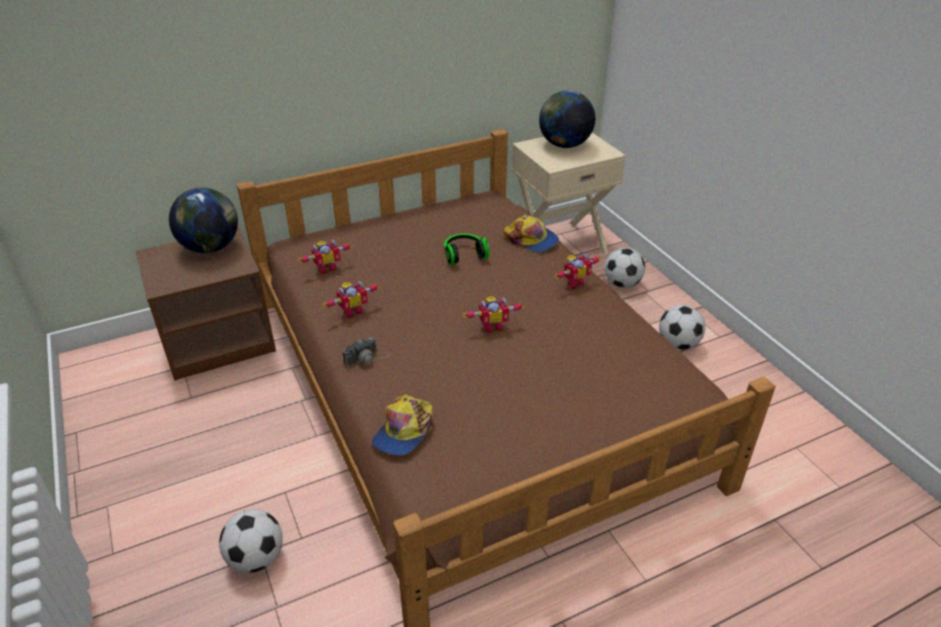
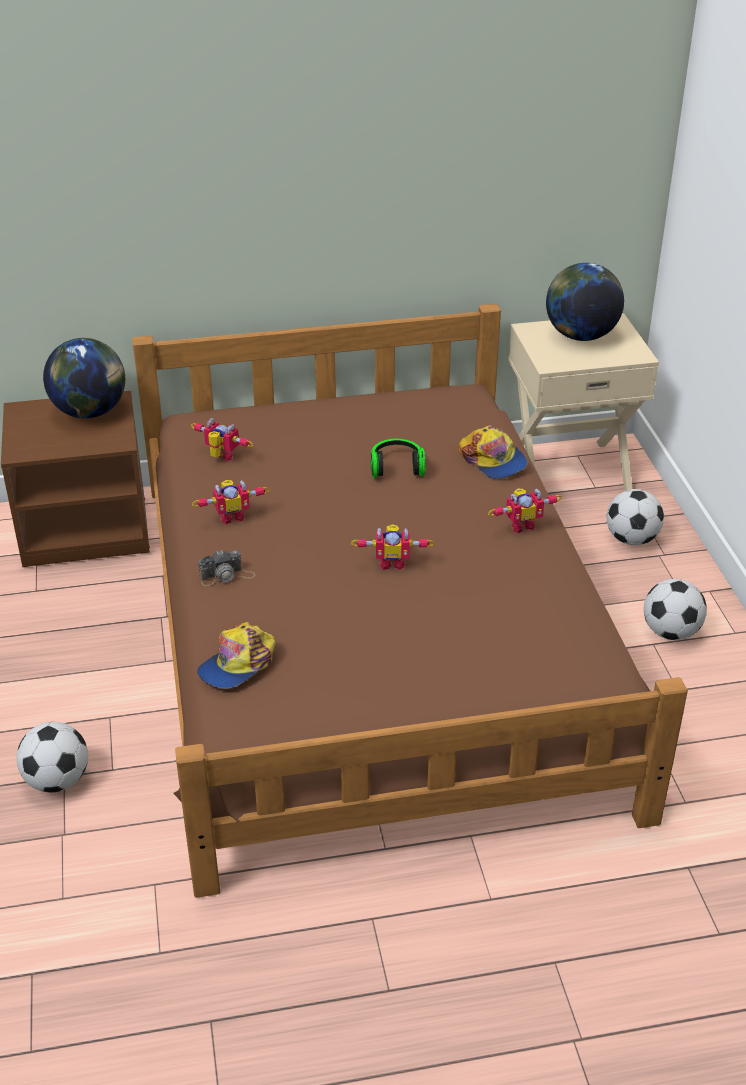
camera: 15 degrees right, 0 degrees up
toy robot [297,239,353,274] -> toy robot turned 135 degrees counterclockwise [191,418,253,461]

